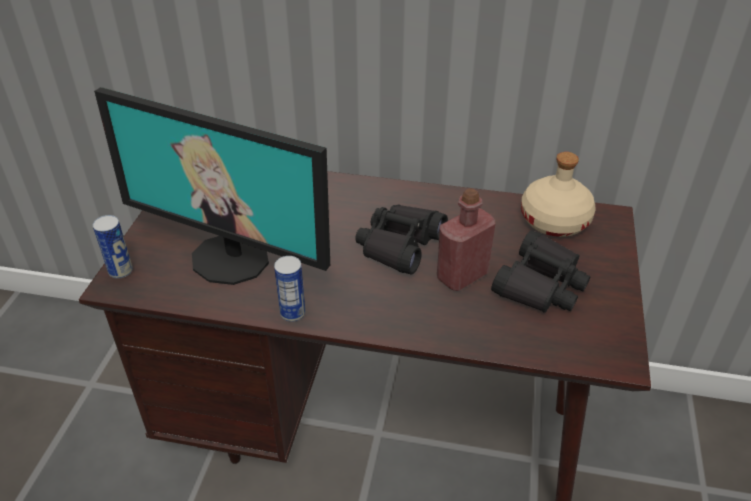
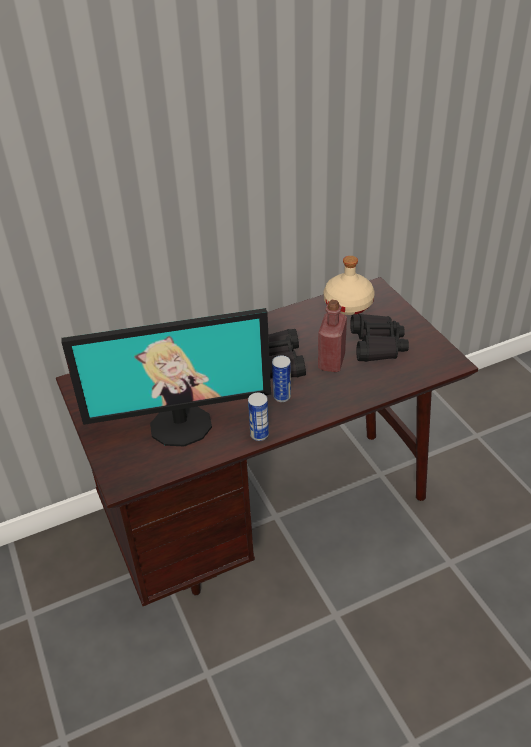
camera: 35 degrees left, 0 degrees up
can [93,215,133,279] -> can moved to [272,356,291,402]

